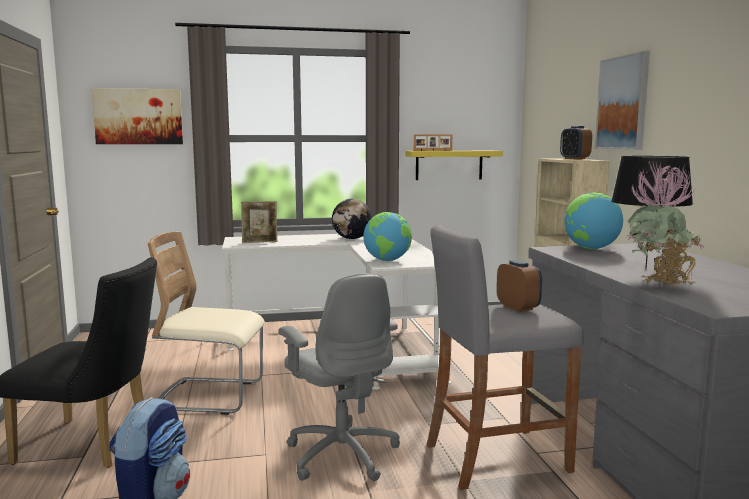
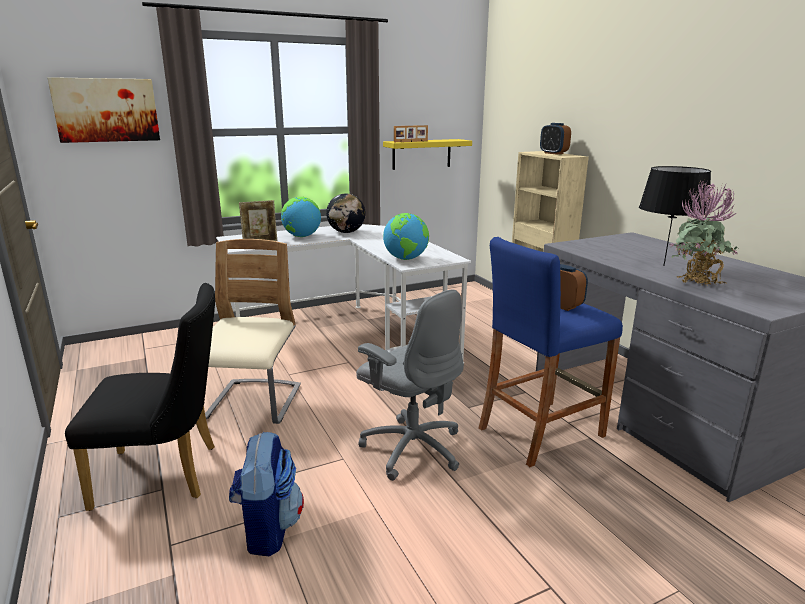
camera: 15 degrees left, 10 degrees up
beige chair [148,232,265,415] -> beige chair turned 105 degrees clockwise [205,239,301,424]
grey stool [427,225,583,490] -> blue stool [479,237,623,467]
globe [564,192,623,249] -> globe moved to [281,197,321,237]
picture [595,51,650,150] -> none

